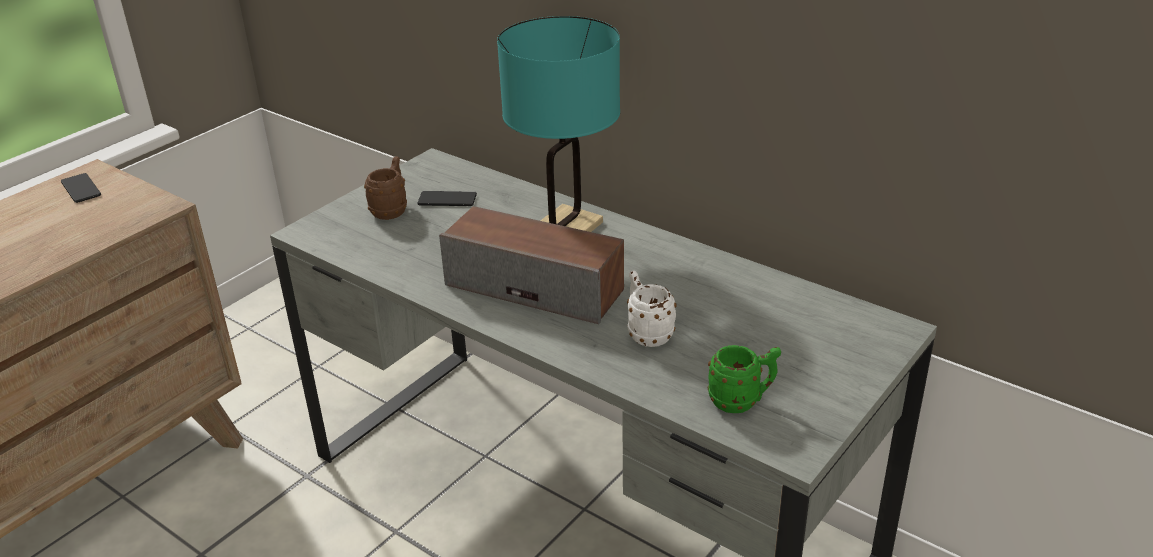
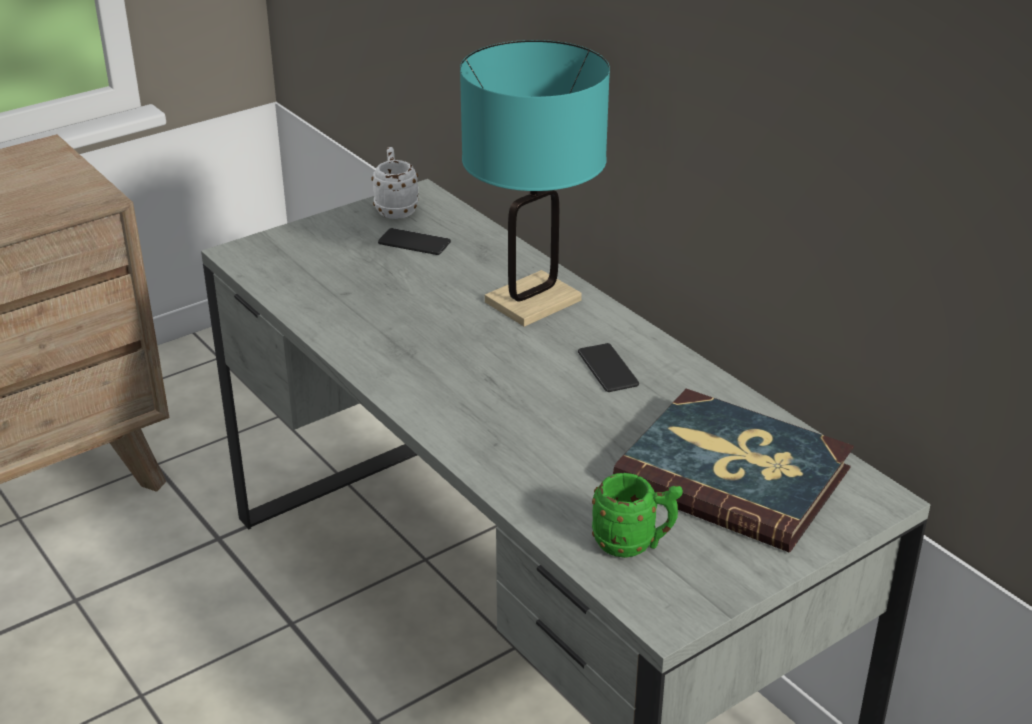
camera: 15 degrees right, 0 degrees up
phone [61,173,101,203] -> phone moved to [578,343,639,392]
brown mug [364,156,407,220] -> none
speaker [439,206,624,324] -> none
white mug [627,270,677,347] -> white mug moved to [371,147,419,219]
none -> book [613,389,854,552]

